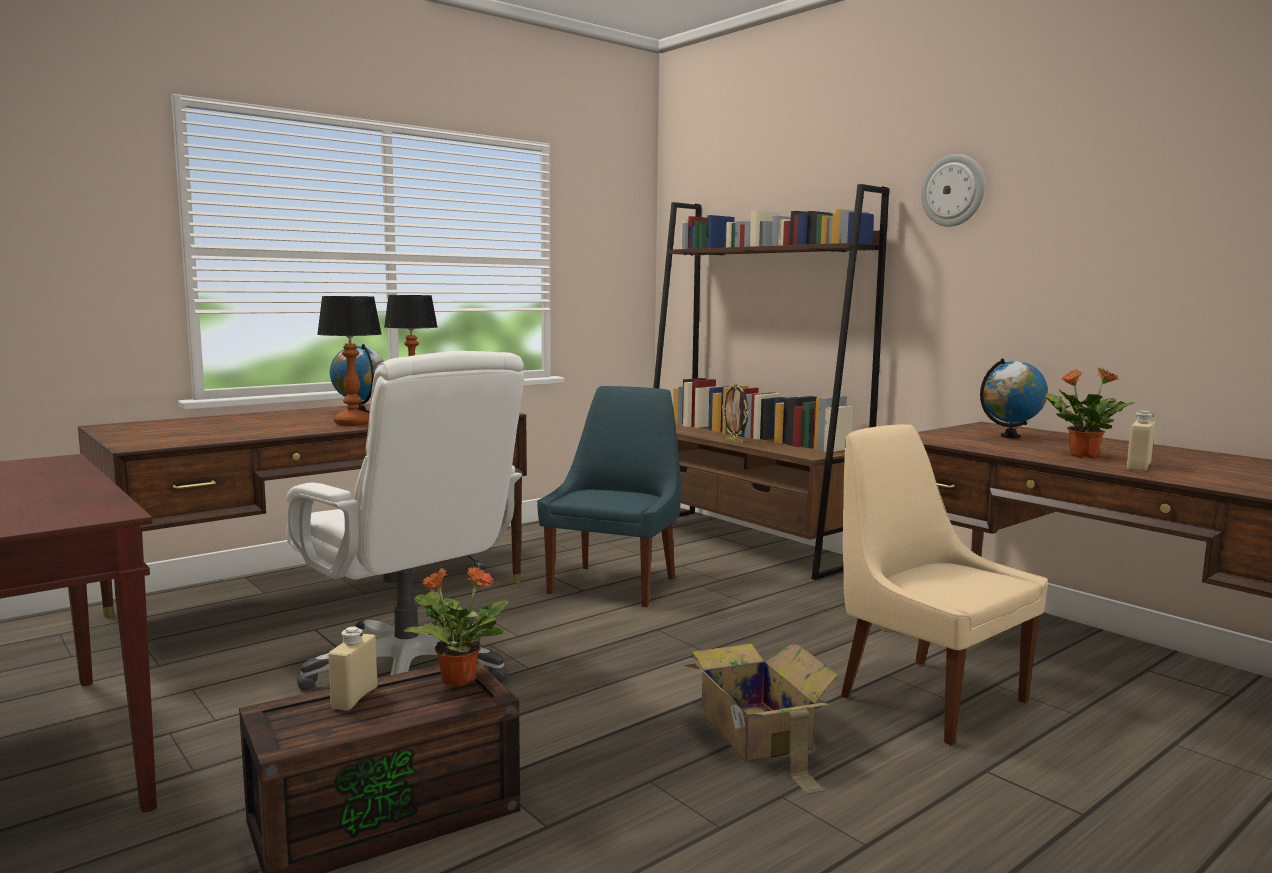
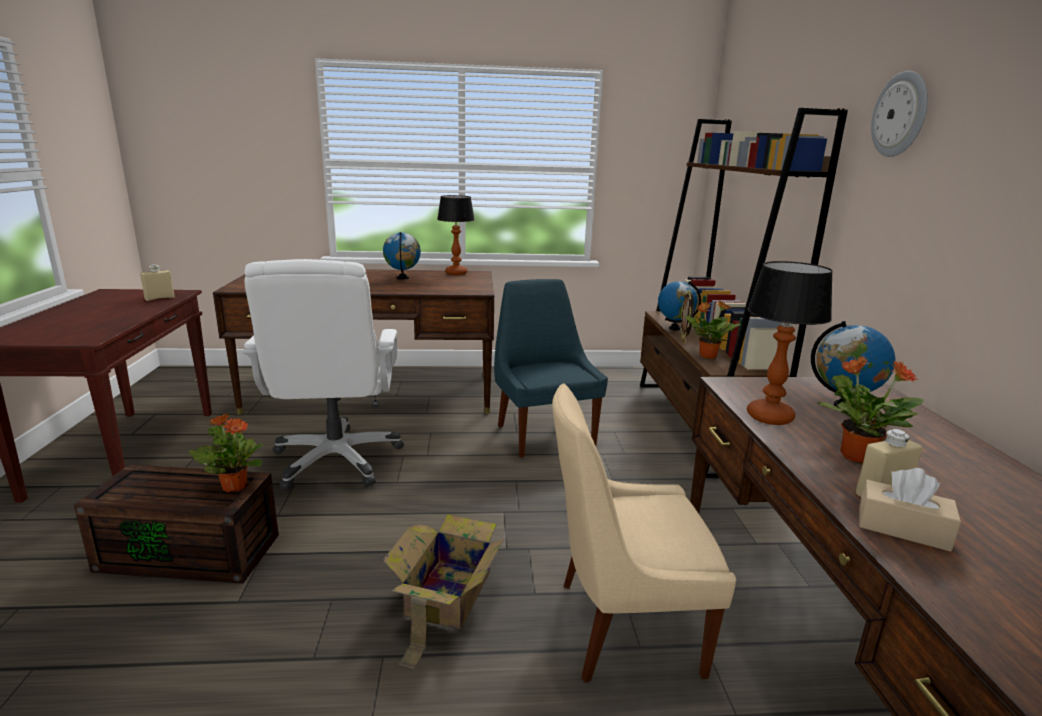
camera: 35 degrees right, 10 degrees up
table lamp [317,296,382,426] -> table lamp moved to [747,261,833,425]
beige bottle [329,627,378,710] -> beige bottle moved to [140,264,175,301]
blue chair [537,386,681,608] -> blue chair turned 75 degrees counterclockwise [494,279,608,458]
beige chair [841,424,1048,745] -> beige chair turned 90 degrees counterclockwise [552,383,736,683]
none -> globe [658,281,701,330]
none -> potted plant [685,300,740,359]
none -> beige tissue box [859,468,961,552]

